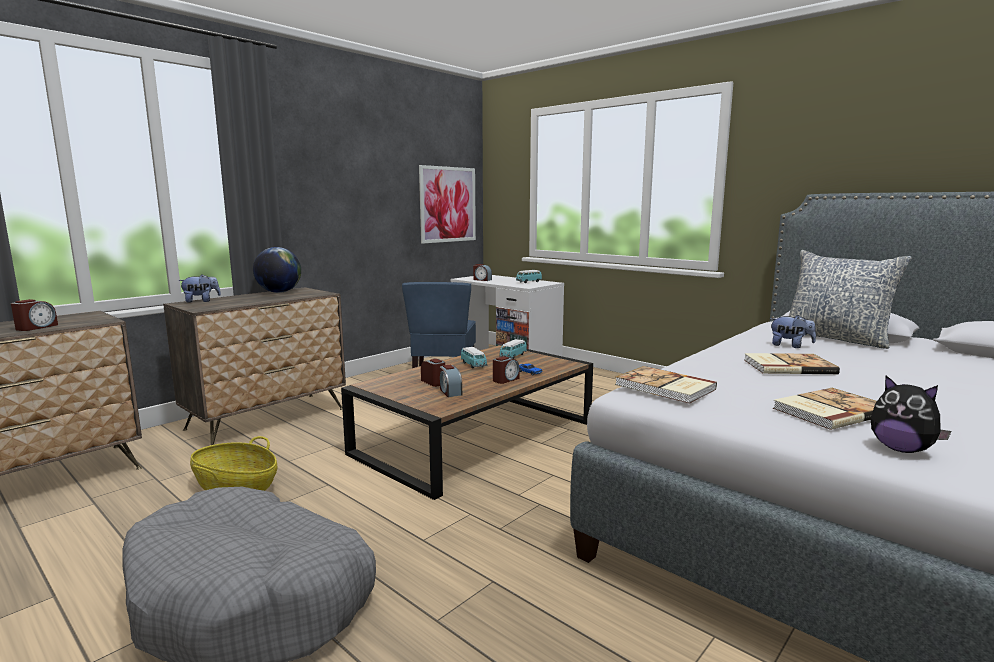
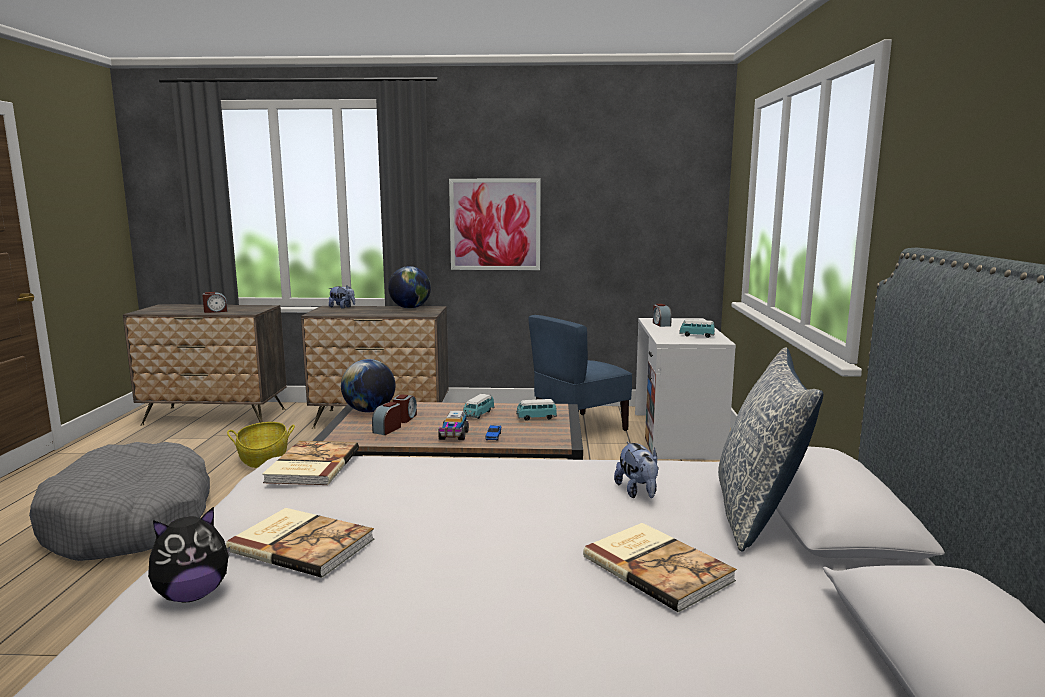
camera: 50 degrees right, 0 degrees up
picture [419,165,476,244] -> picture moved to [449,179,541,270]
alarm clock [493,356,520,384] -> toy truck [438,411,469,440]
book [744,353,840,374] -> book moved to [583,523,737,612]
plush toy [870,375,952,453] -> plush toy turned 135 degrees counterclockwise [148,507,230,602]
none -> globe [341,359,395,412]

